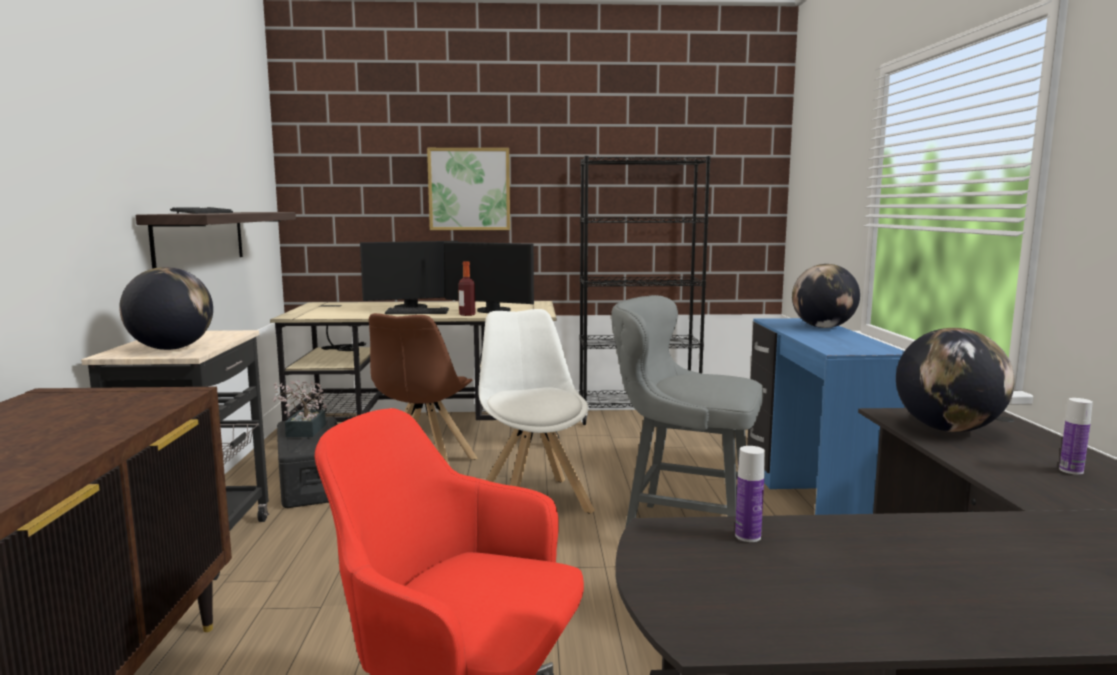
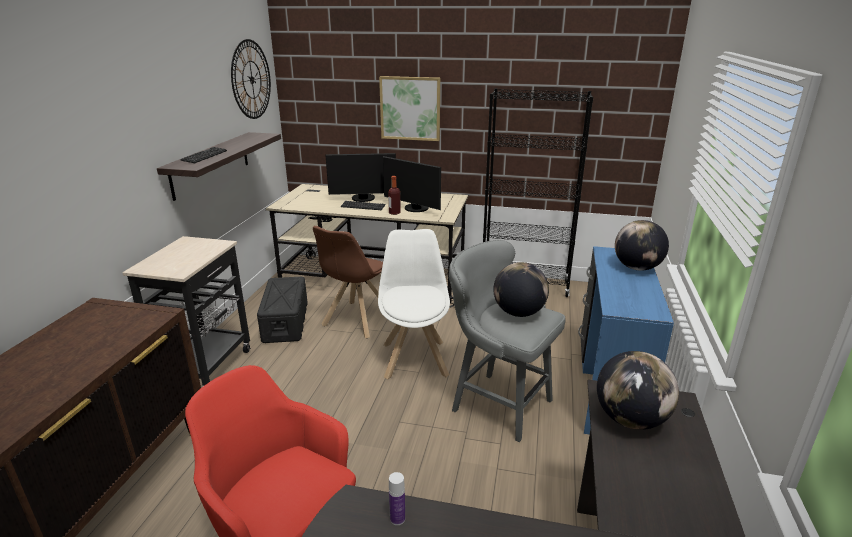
camera: 15 degrees right, 15 degrees up
globe [119,267,213,350] -> globe moved to [493,262,549,317]
potted plant [273,379,327,437] -> none
bottle [1059,398,1093,475] -> none
none -> wall clock [231,39,271,119]

